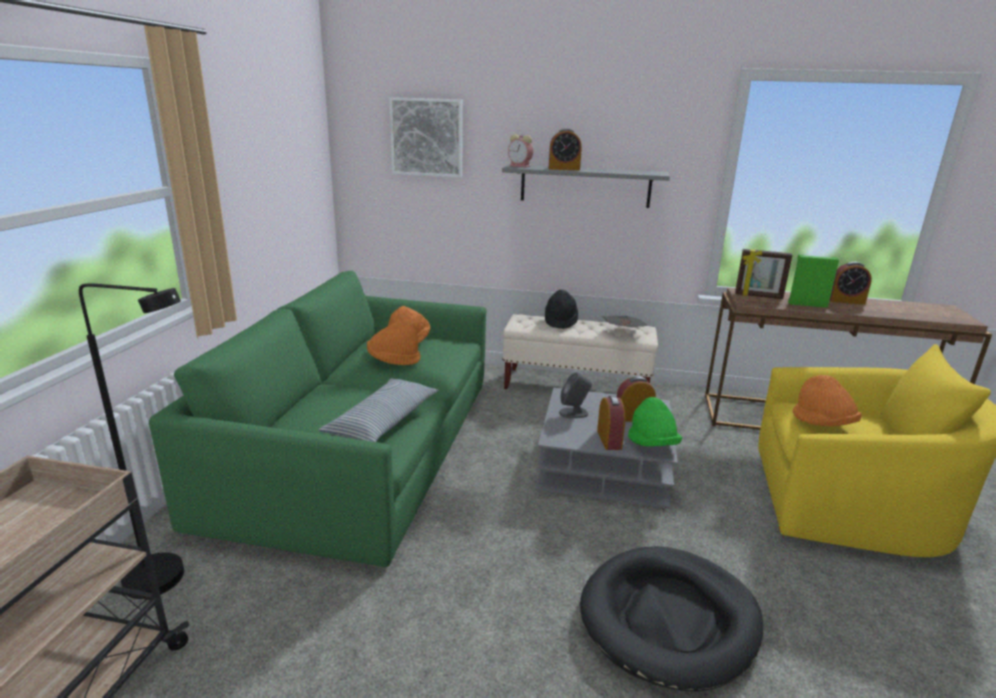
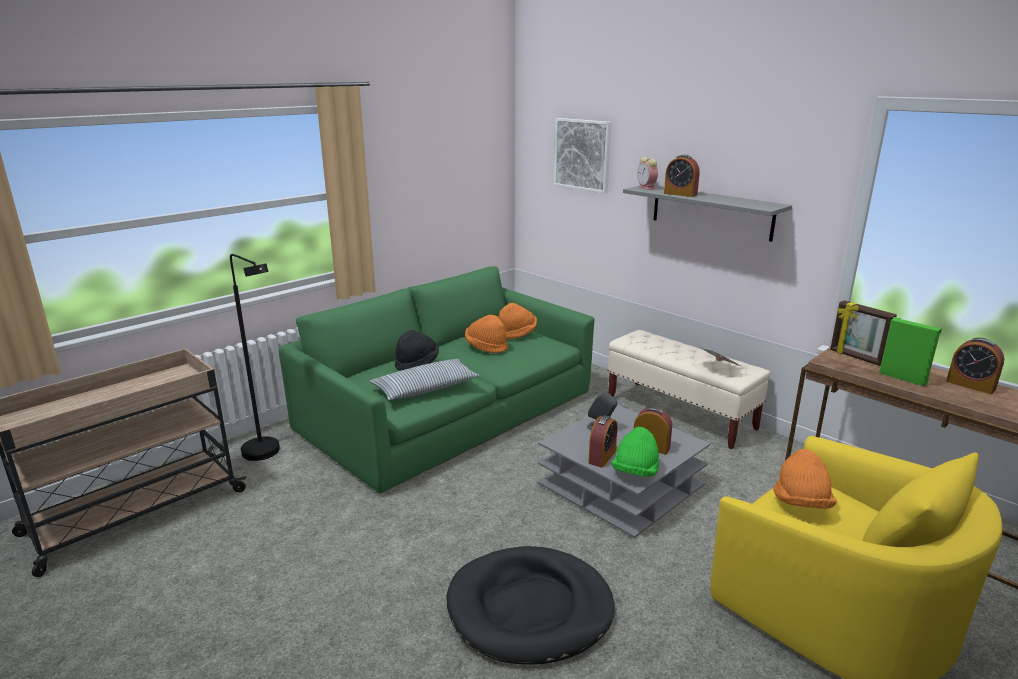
camera: 35 degrees right, 0 degrees up
black hat [545,290,578,329] -> black hat moved to [395,330,439,371]

